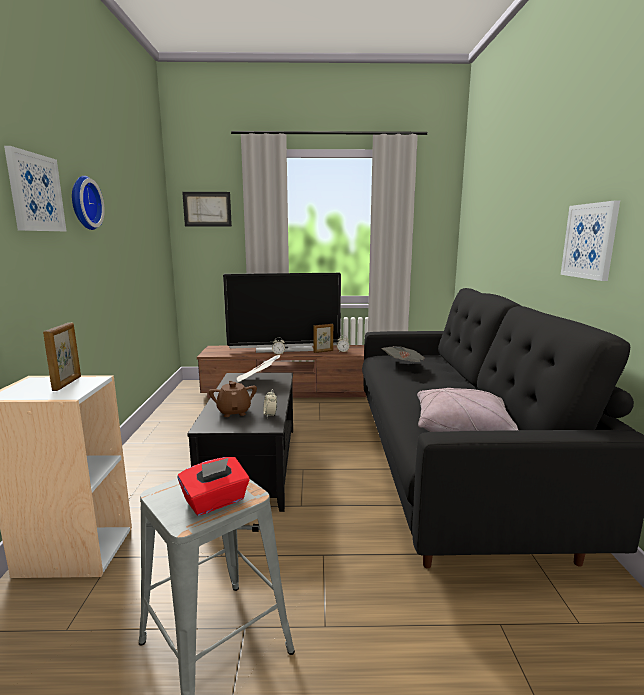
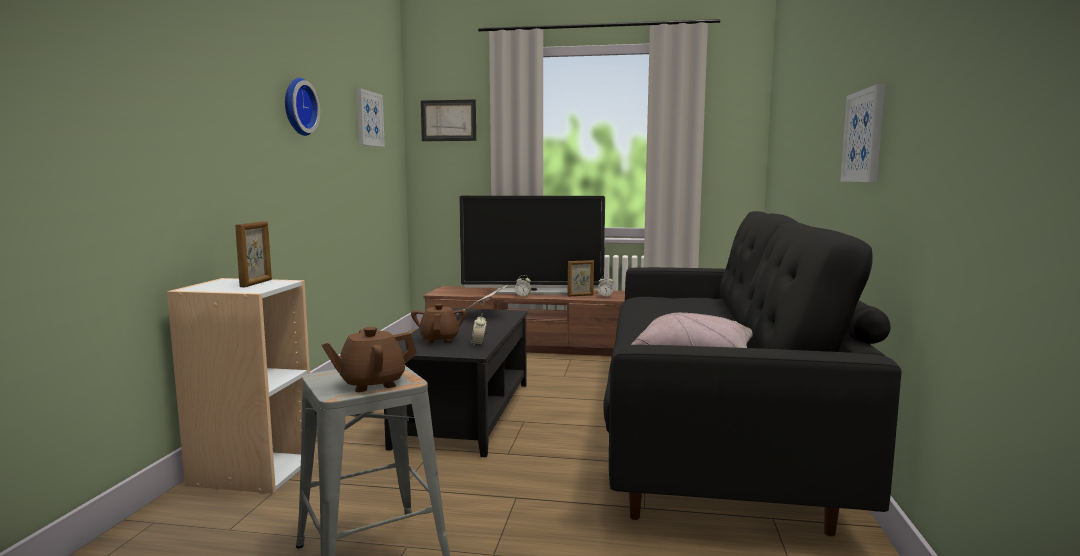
camera: 10 degrees right, 5 degrees down
picture [4,146,66,231] -> picture moved to [357,88,385,147]
red tissue box [178,457,250,516] -> brown teapot [321,327,417,392]
newspaper [381,346,425,362] -> none

